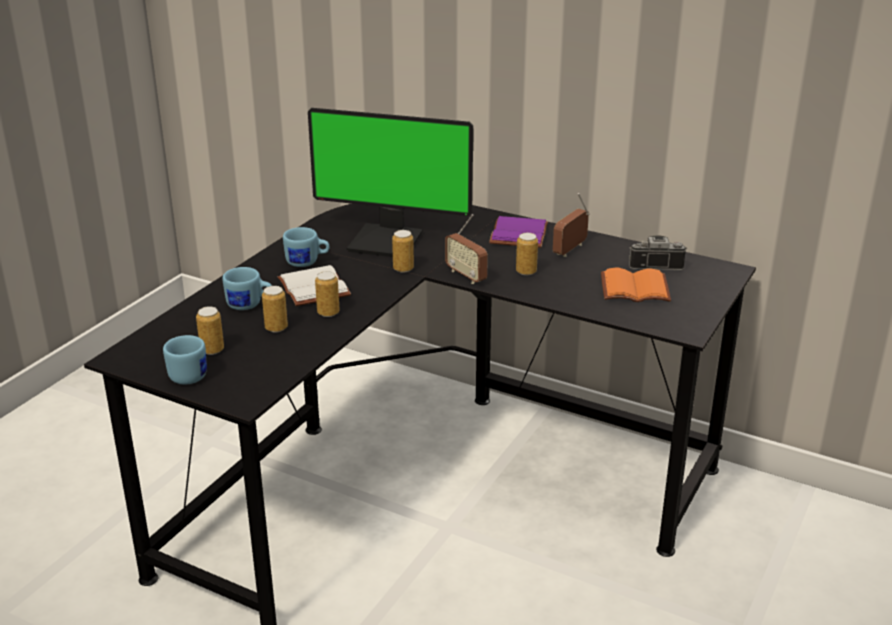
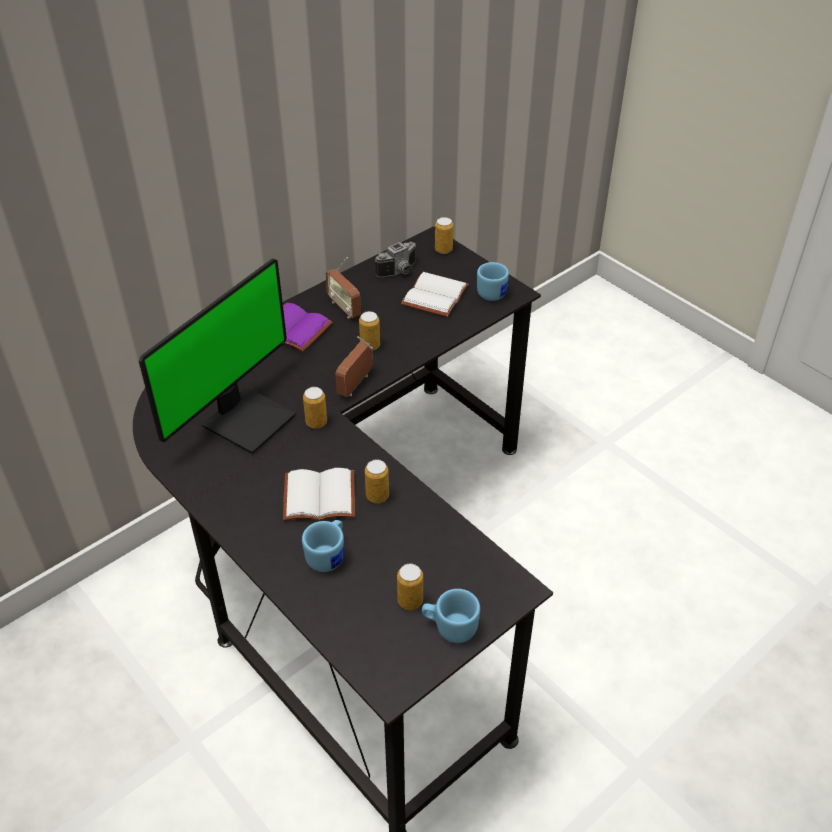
camera: 70 degrees left, 15 degrees up
can [262,286,288,332] -> can moved to [435,217,453,254]
blue mug [283,227,329,267] -> blue mug moved to [477,262,509,301]
radio [445,214,488,284] -> radio turned 135 degrees clockwise [335,336,373,397]
orange book [601,268,671,302] -> white book [401,272,469,317]
camera [629,235,687,271] -> camera turned 150 degrees counterclockwise [375,242,416,277]

